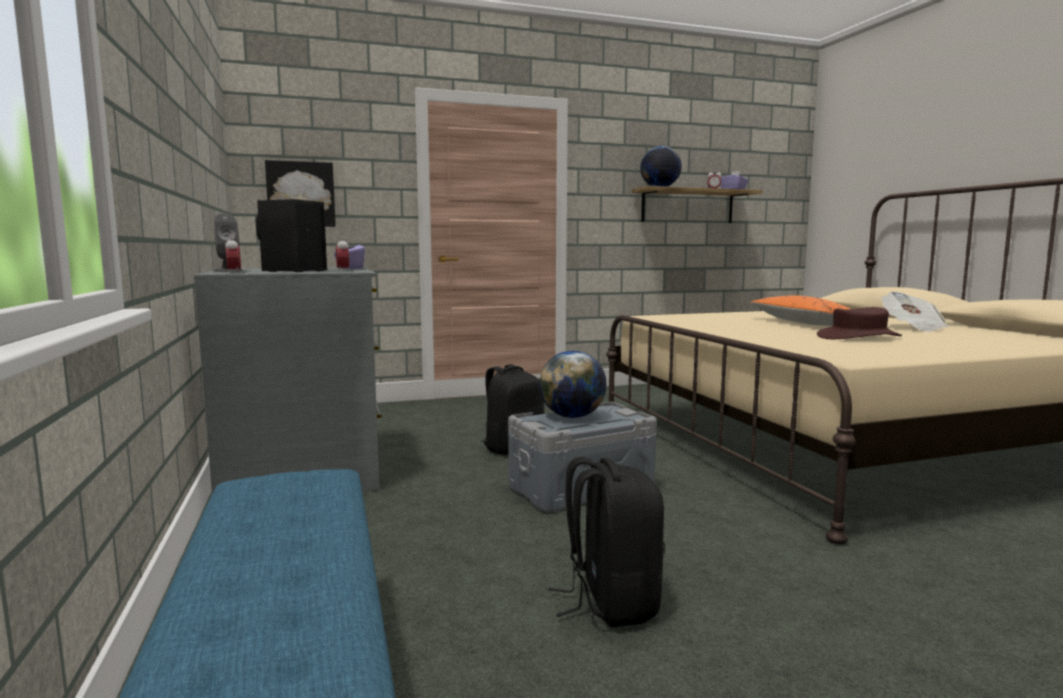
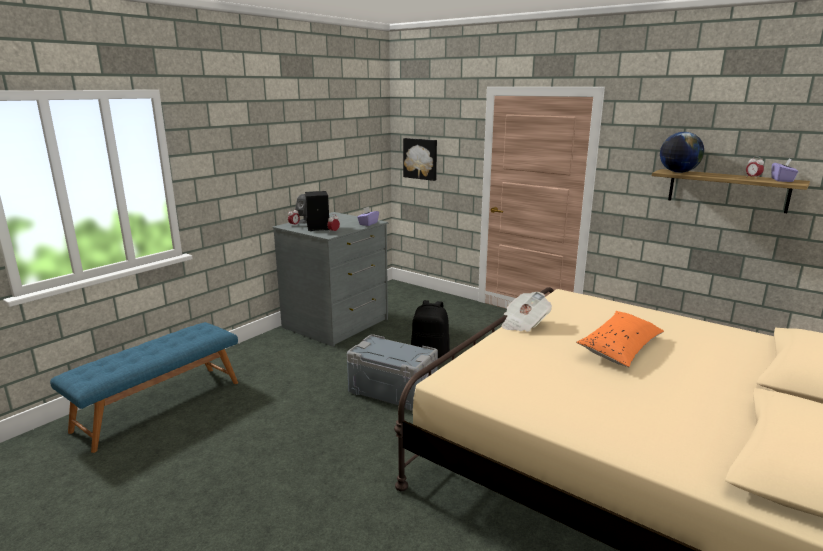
camera: 55 degrees right, 10 degrees up
globe [539,350,607,418] -> none
black backpack [548,457,665,627] -> none
brown hat [817,307,902,339] -> none
newspaper [881,292,949,332] -> newspaper moved to [501,292,552,332]

